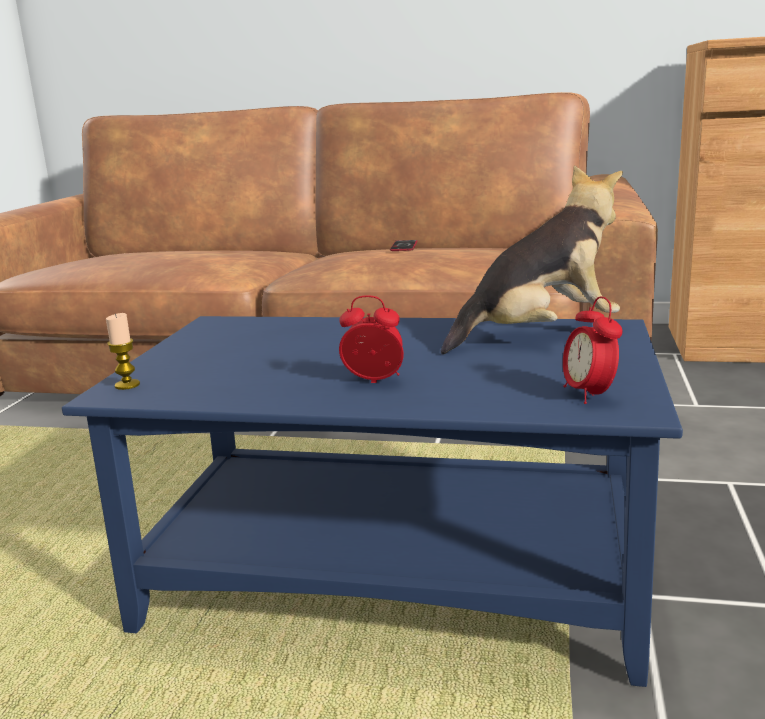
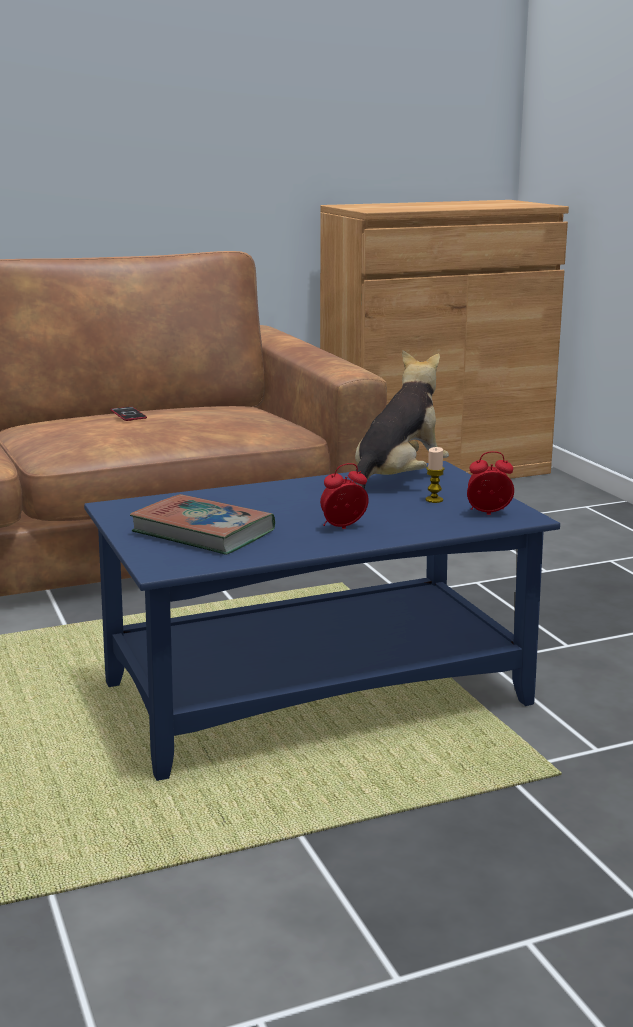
camera: 35 degrees left, 0 degrees up
candle [106,313,140,390] -> candle moved to [425,447,444,503]
alarm clock [563,296,623,404] -> alarm clock turned 135 degrees clockwise [467,451,514,515]
none -> book [130,494,275,555]

